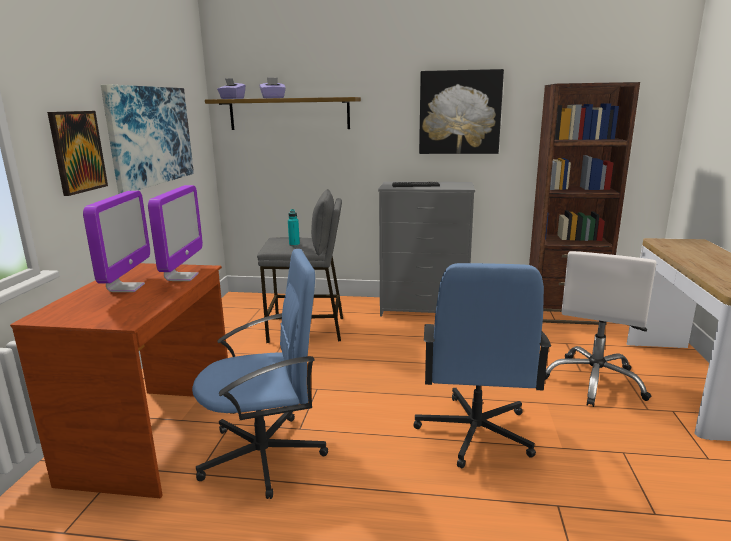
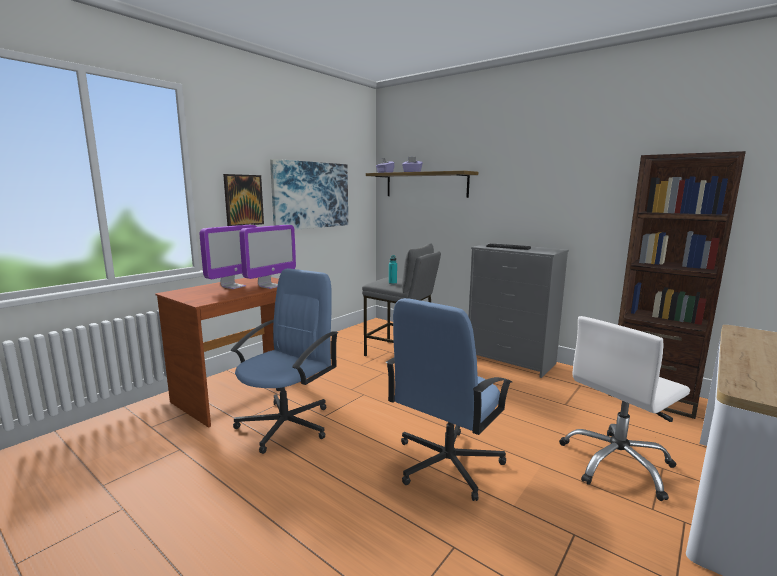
camera: 30 degrees right, 5 degrees down
blue office chair [192,249,328,499] -> blue office chair turned 75 degrees counterclockwise [231,268,338,454]
picture [419,69,504,154] -> none

